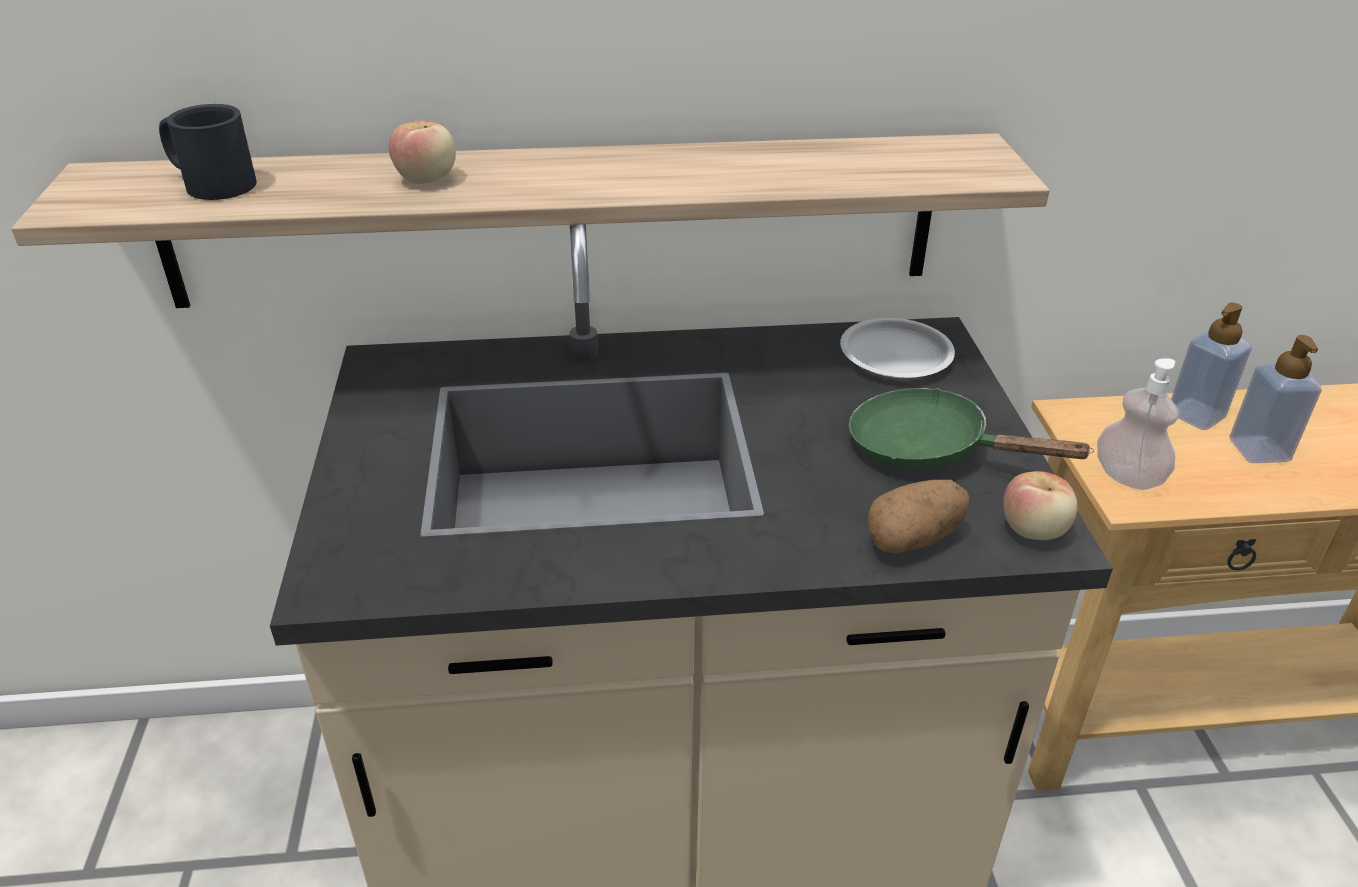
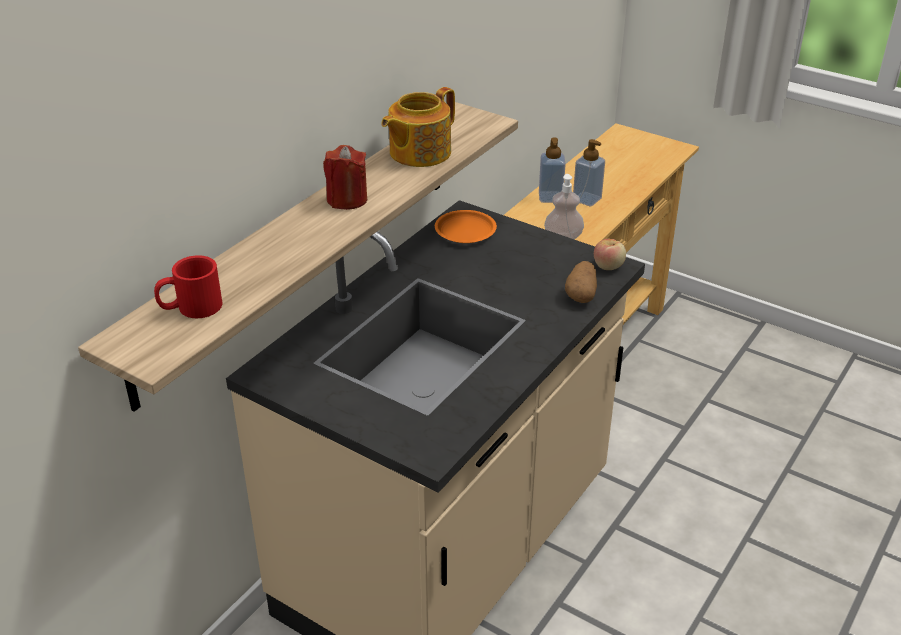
camera: 50 degrees left, 0 degrees up
black mug [159,104,257,200] -> red mug [154,255,222,318]
apple [389,121,456,184] -> none
white plate [840,318,955,378] -> orange plate [435,210,497,243]
green frying pan [849,388,1094,469] -> none
none -> red candle [323,145,367,210]
none -> teapot [381,87,455,167]

